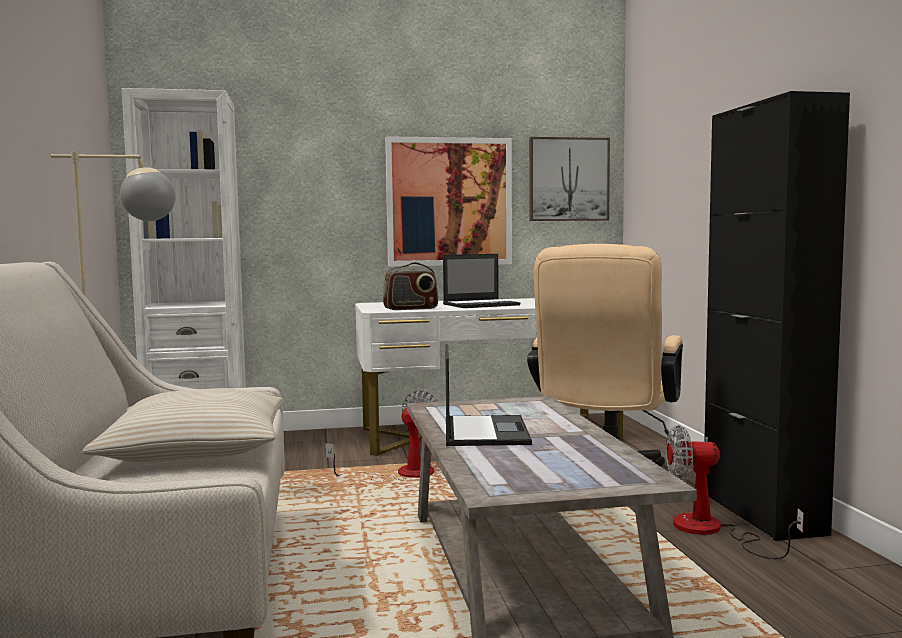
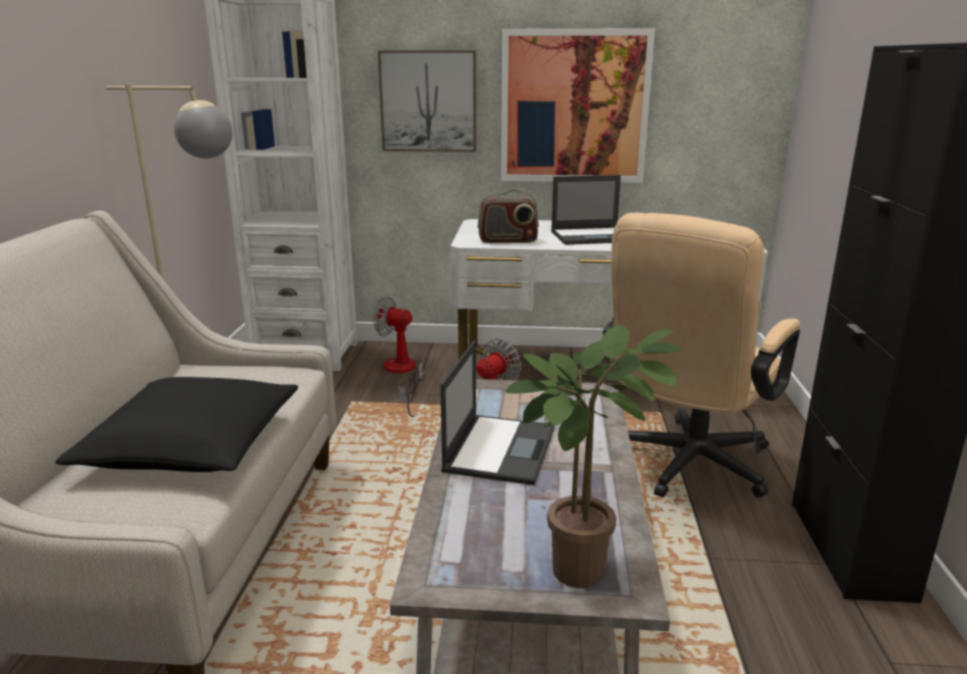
camera: 15 degrees right, 15 degrees up
beige pillow [82,388,284,462] -> black pillow [55,377,298,472]
picture [529,137,610,221] -> picture moved to [378,50,476,152]
fan [666,425,804,559] -> fan moved to [373,296,426,394]
none -> potted plant [505,325,683,588]

